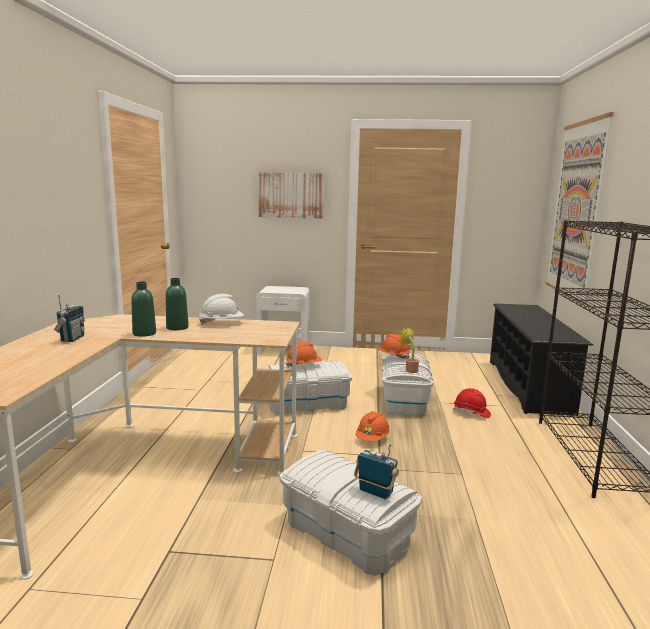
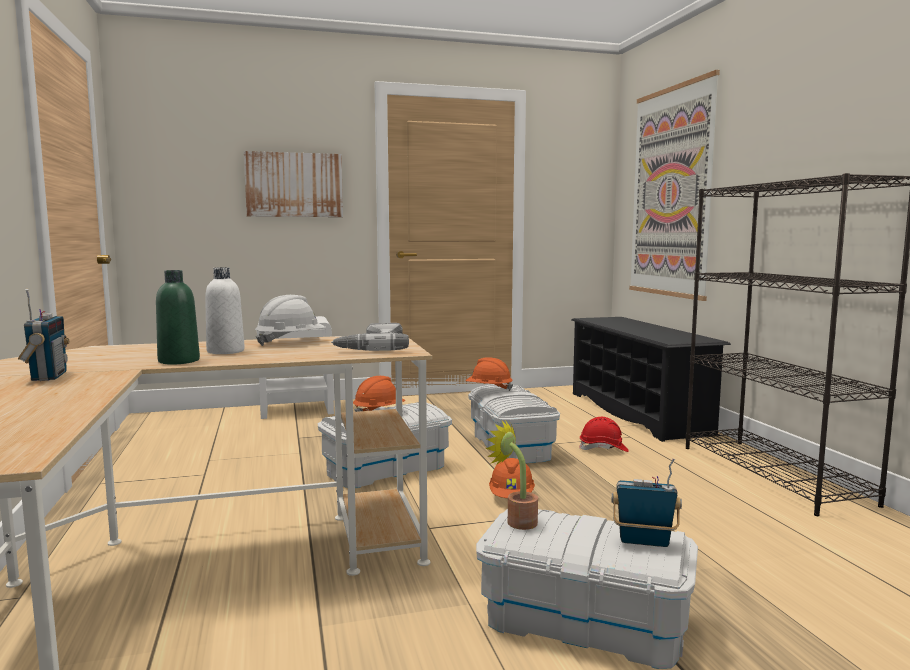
camera: 20 degrees left, 5 degrees down
green bottle [166,278,189,330] -> white bottle [205,267,245,354]
potted plant [399,327,419,373] -> potted plant moved to [485,420,538,530]
none -> power drill [331,323,409,351]

